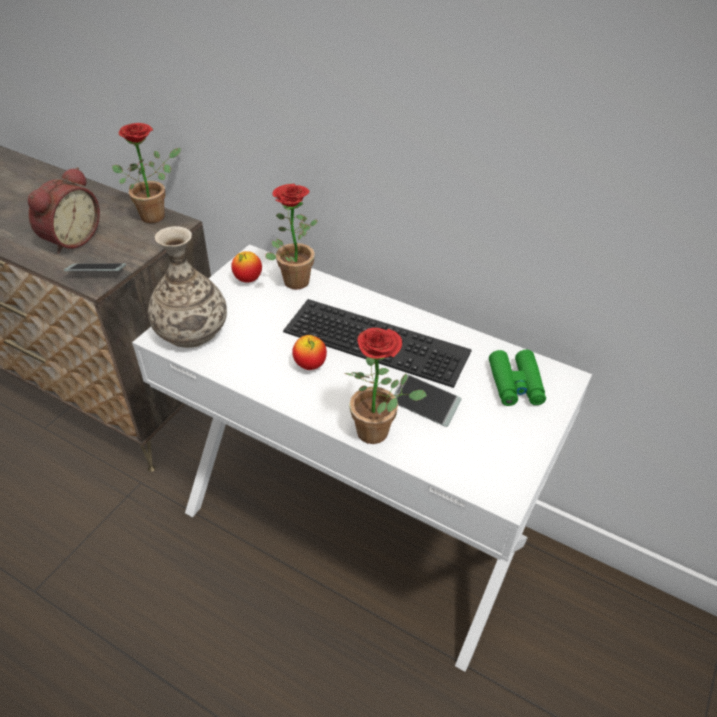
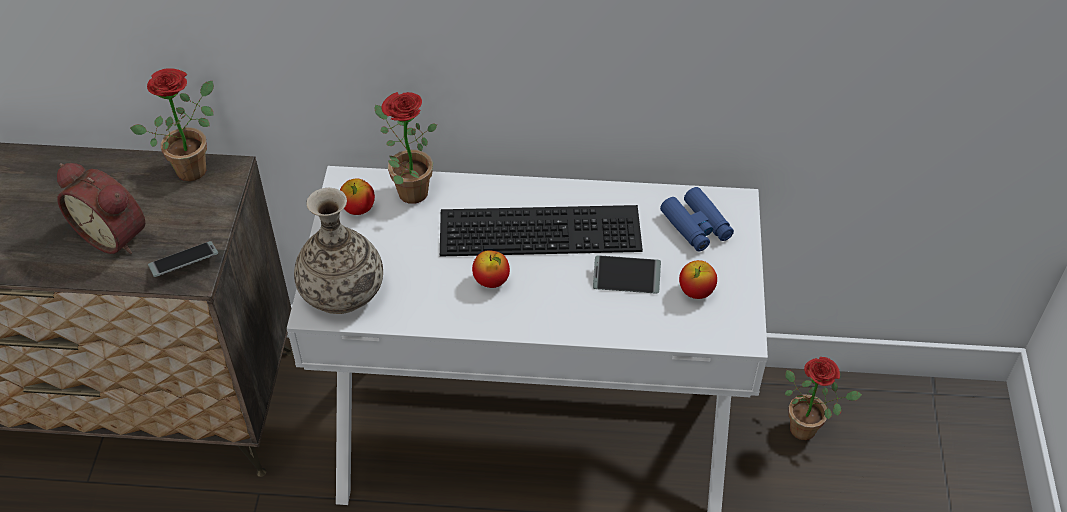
camera: 25 degrees left, 5 degrees up
alarm clock [28,167,100,254] -> alarm clock turned 120 degrees clockwise [57,163,145,254]
potted plant [344,328,427,444] -> potted plant moved to [785,357,862,440]
green binoculars [489,350,546,406] -> blue binoculars [660,187,734,252]
none -> apple [679,260,717,299]

